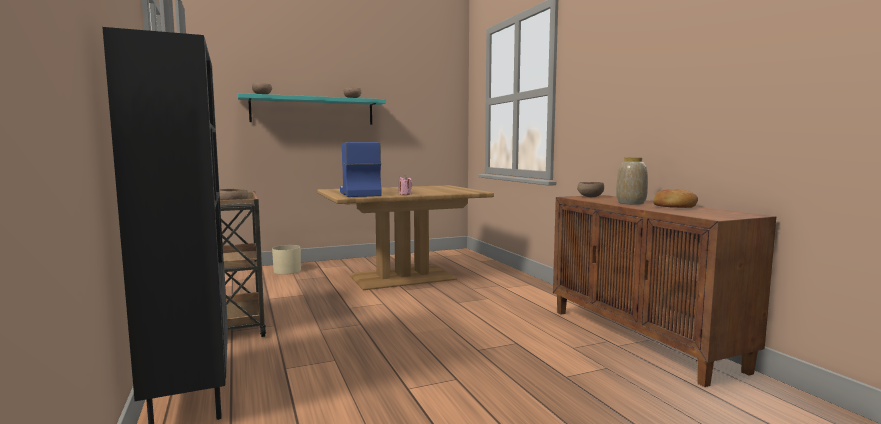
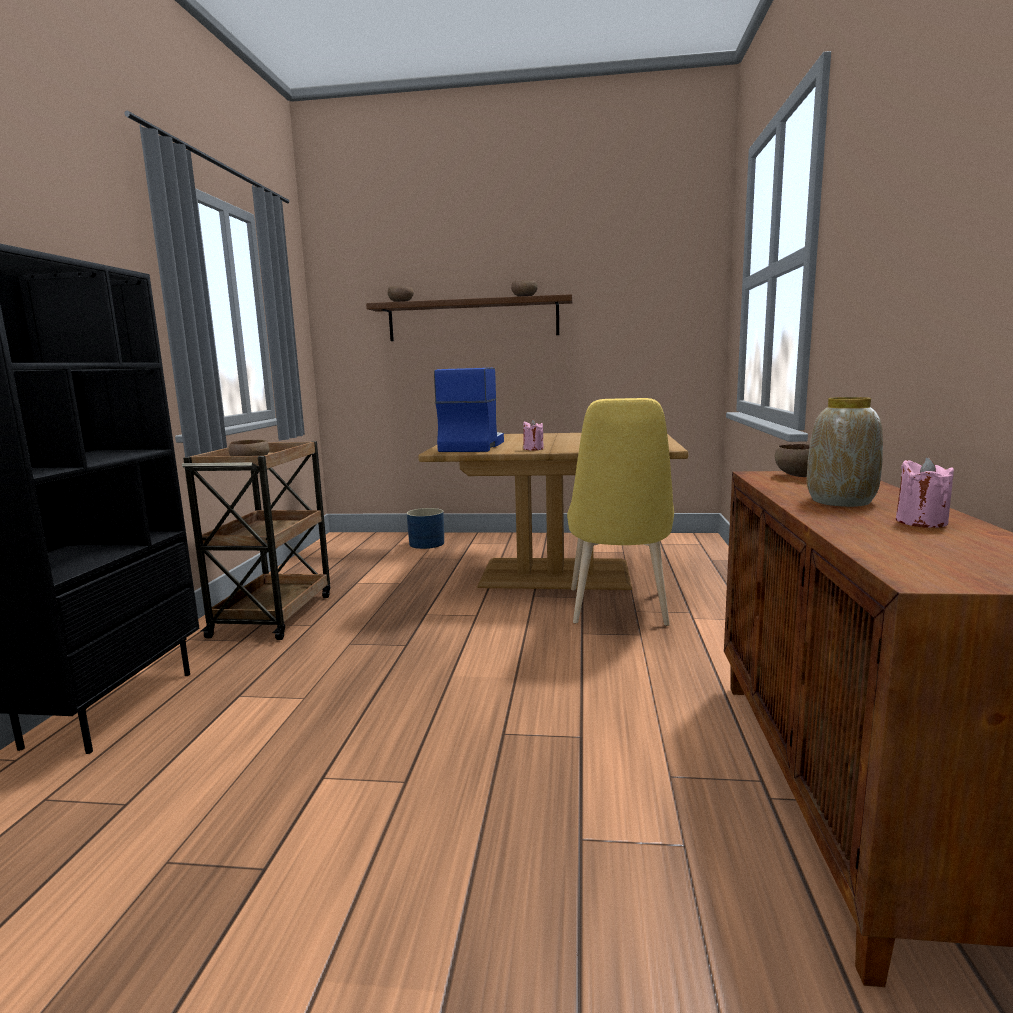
camera: 30 degrees right, 5 degrees up
turquoise shelf [238,93,386,125] -> brown shelf [366,294,573,341]
beige planter [272,245,301,275] -> blue planter [407,508,444,549]
bread [653,189,698,208] -> pink candle [896,457,954,528]
none -> yellow chair [567,398,674,626]

